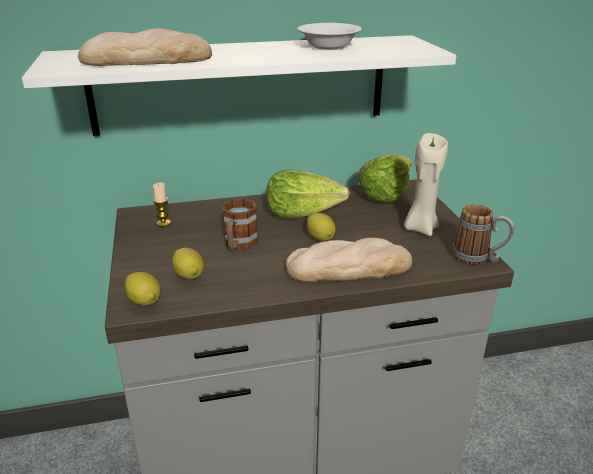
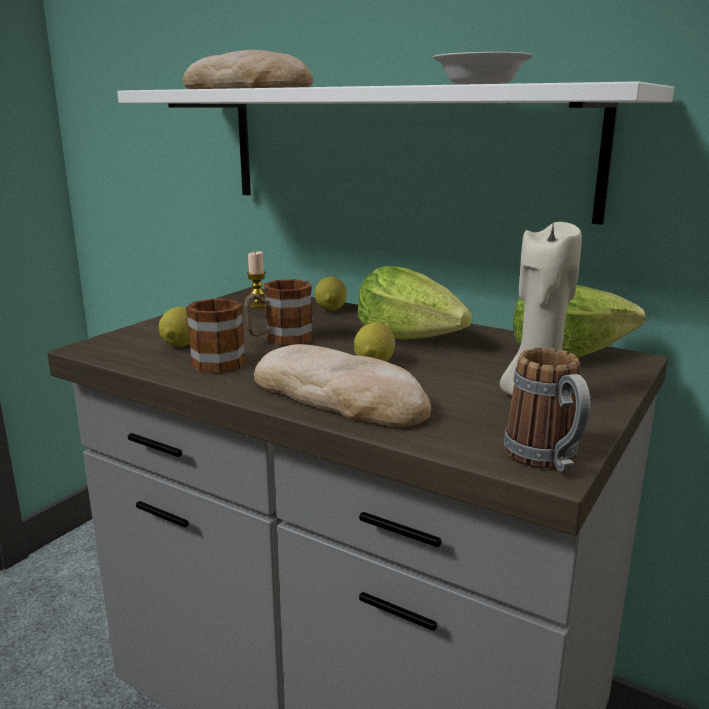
camera: 45 degrees right, 10 degrees down
lemon [125,272,161,306] -> lemon moved to [315,277,347,311]
none -> mug [186,298,246,373]

